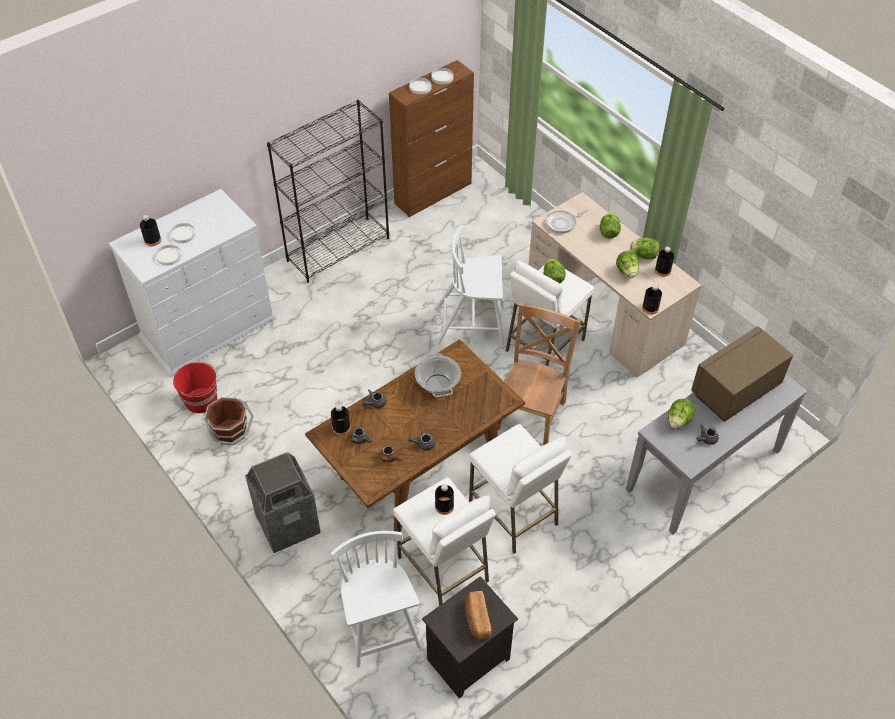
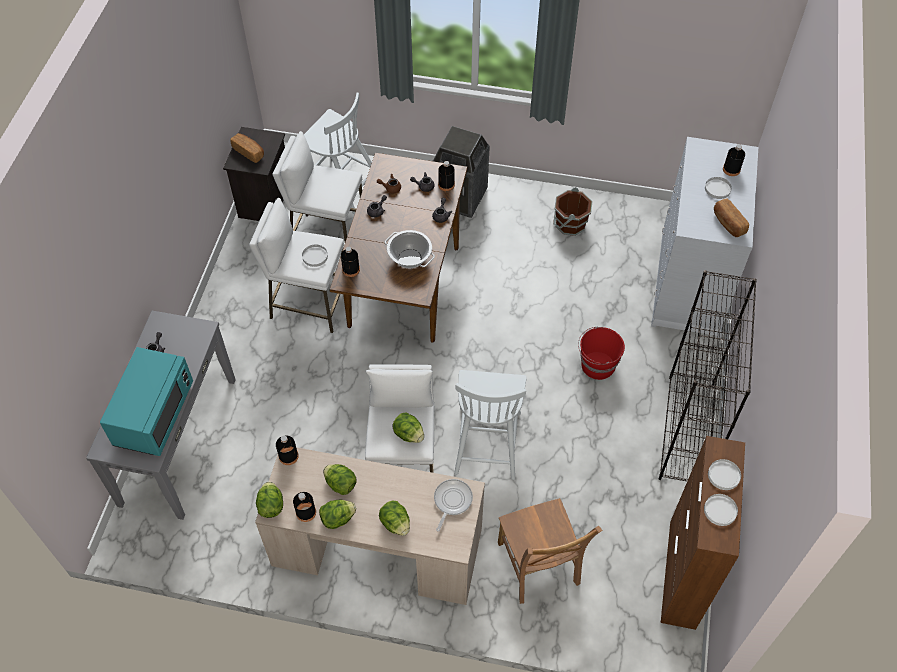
camera: 140 degrees right, 5 degrees up
white plate [155,245,182,266] -> white plate moved to [302,245,328,267]
red bucket [173,362,218,413] -> red bucket moved to [578,327,625,380]
black bottle [435,484,454,515] -> black bottle moved to [341,247,360,277]
white chair [437,225,504,345] -> white chair turned 135 degrees clockwise [454,370,527,480]
brown chair [497,302,582,445] -> brown chair moved to [498,498,603,604]
lettuce [668,399,695,429] -> lettuce moved to [256,482,283,518]
brown microwave [691,326,793,422] -> turquoise microwave [100,347,193,456]
none -> bread [714,198,749,237]

